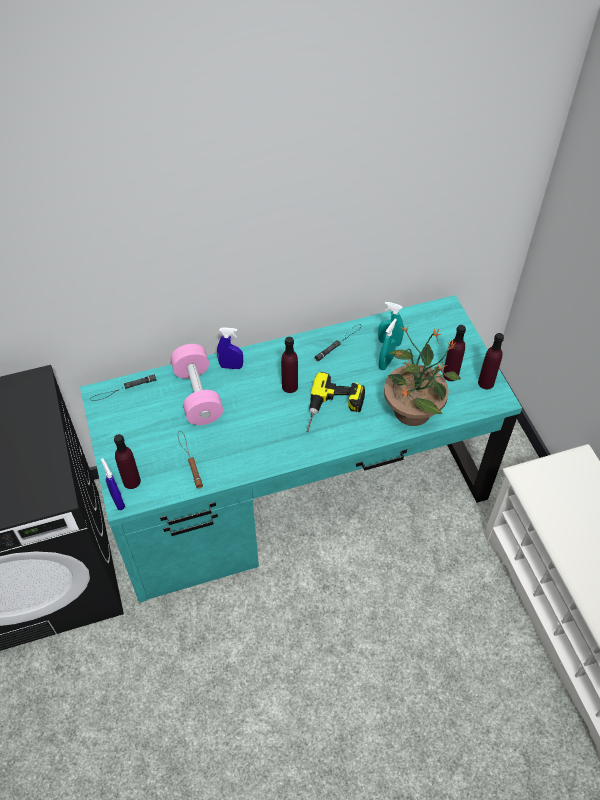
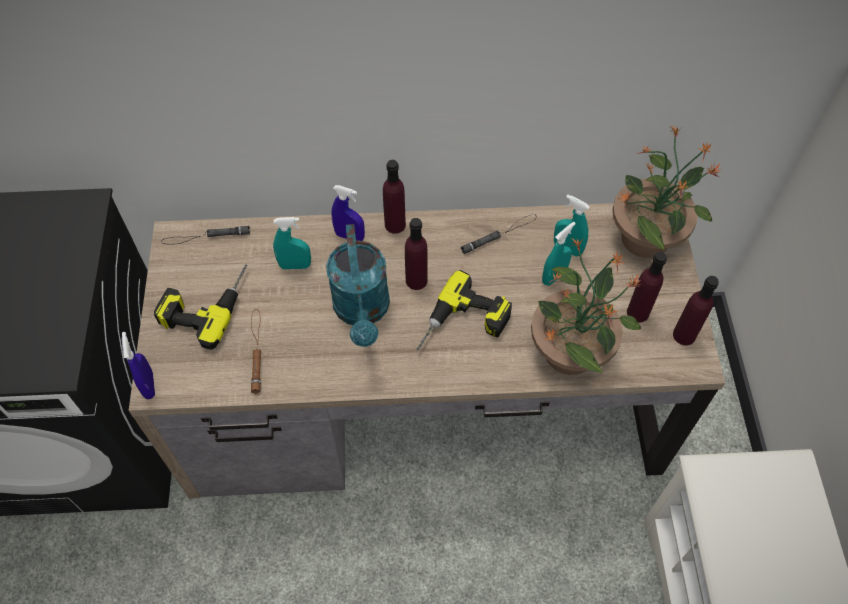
camera: 15 degrees right, 5 degrees up
turquoise desk [80,295,522,603] -> brown desk [129,203,725,499]
purple bottle [114,434,141,489] -> purple bottle moved to [383,160,406,234]
pink dumbbell [171,344,223,425] -> turquoise spray bottle [273,217,311,269]
none -> power drill [154,264,247,350]
none -> turquoise watering can [326,224,390,347]
none -> potted plant [612,125,720,258]

